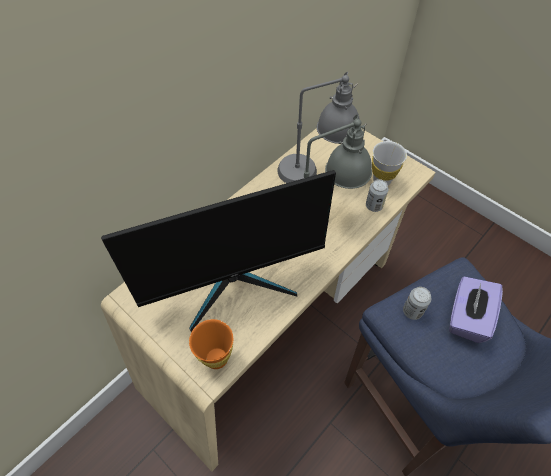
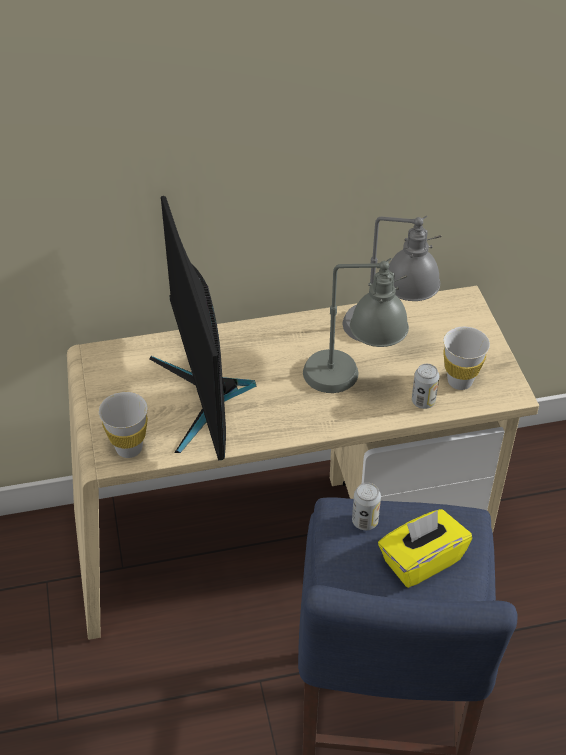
camera: 35 degrees right, 10 degrees down
monitor [101,170,336,332] -> monitor turned 60 degrees clockwise [149,196,256,460]
orange cup [189,319,234,369] -> white cup [99,392,148,458]
purple tissue box [449,277,503,343] -> yellow tissue box [378,509,472,588]

